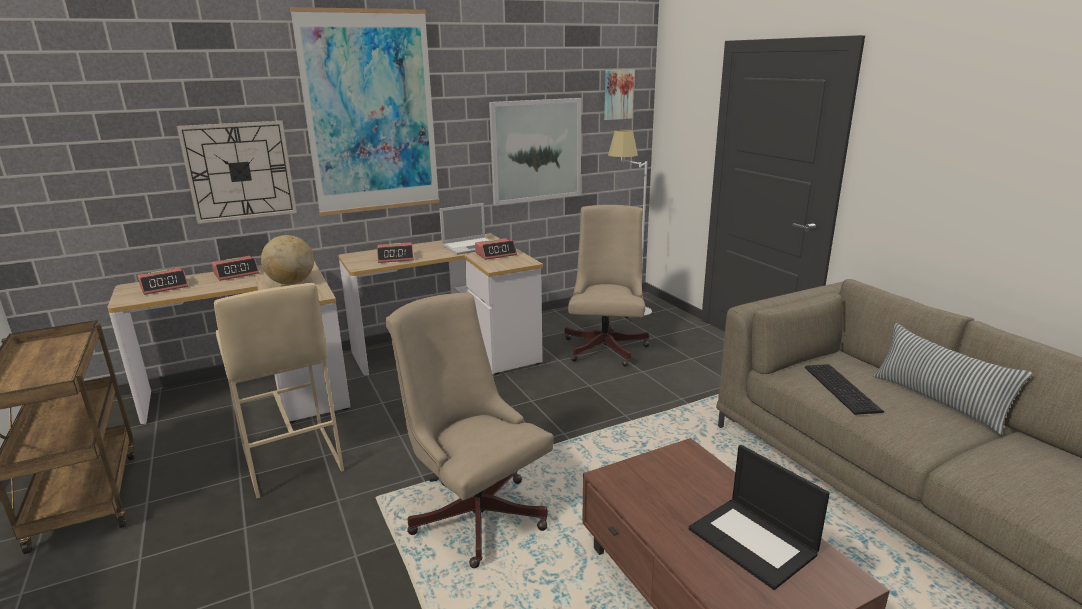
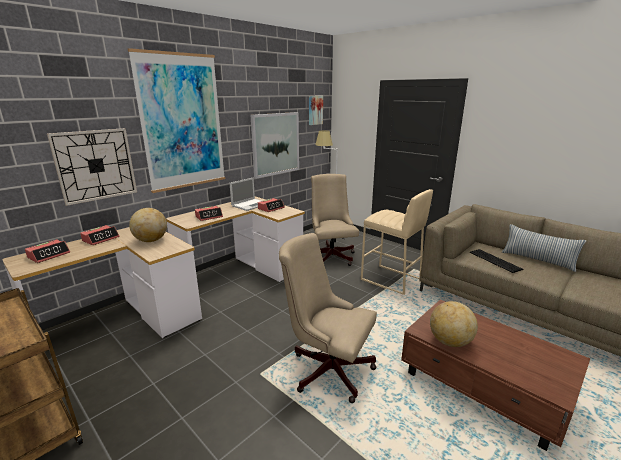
camera: 20 degrees left, 0 degrees up
beige stool [214,283,344,498] -> beige stool moved to [361,189,433,295]
laptop [689,445,830,590] -> none
none -> globe [430,301,478,347]

